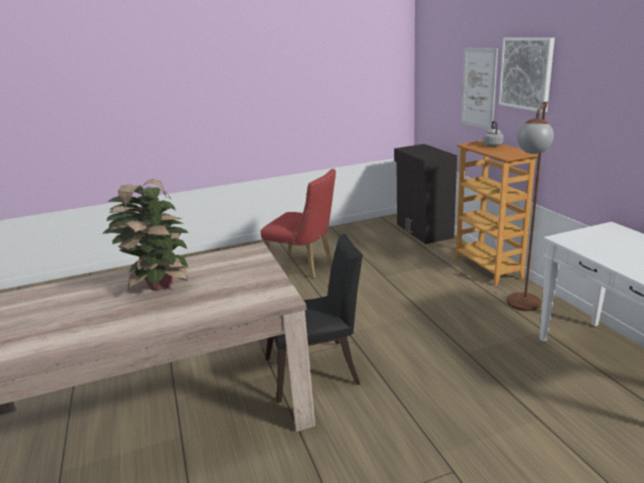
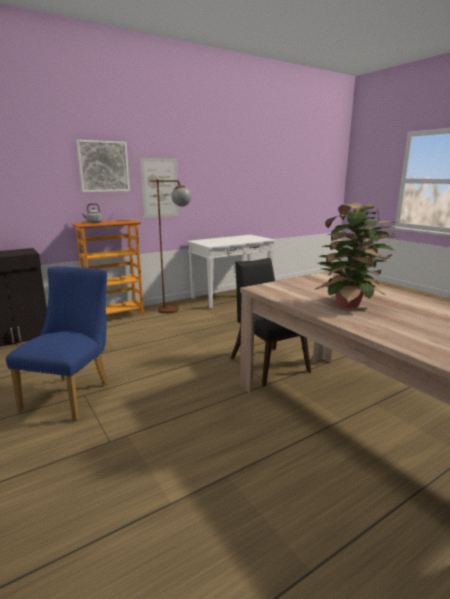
camera: 105 degrees left, 5 degrees down
red chair [261,169,336,278] -> blue chair [6,267,109,420]
picture [461,47,498,130] -> picture moved to [140,158,179,218]

